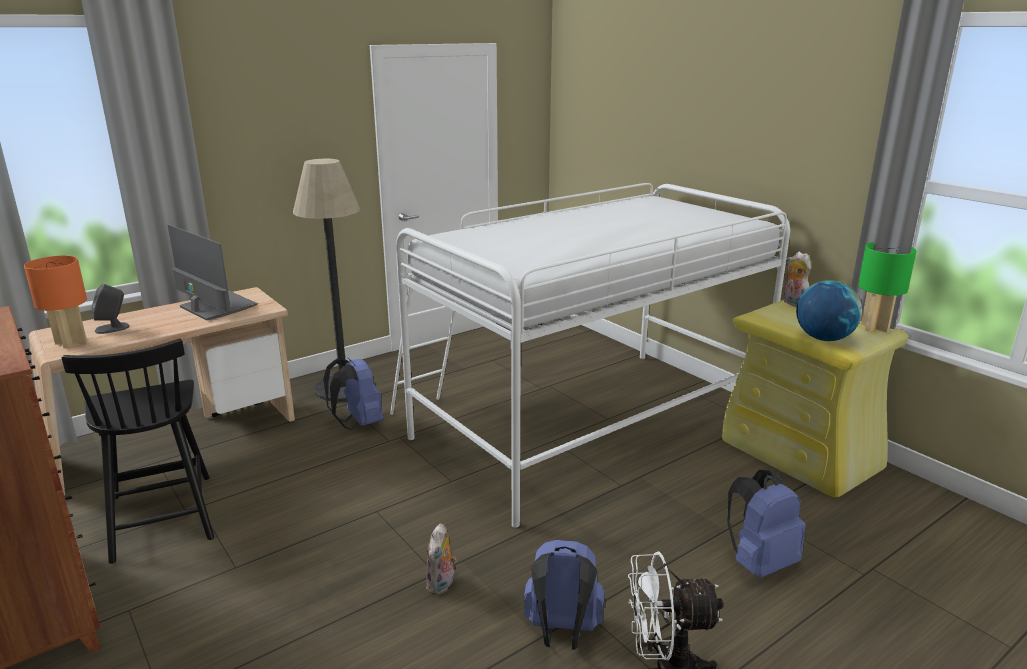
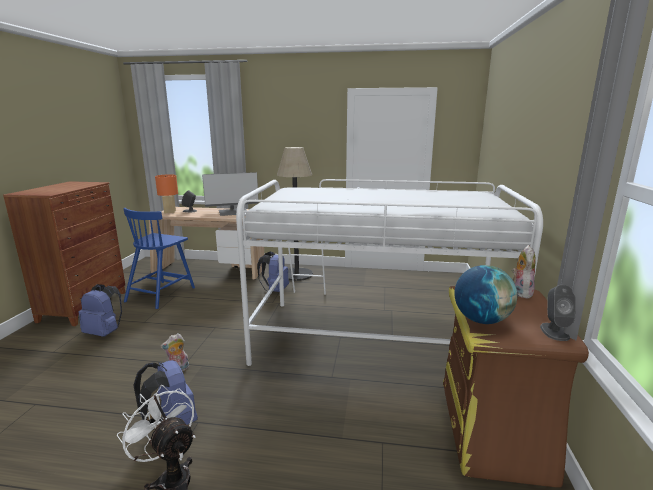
camera: 45 degrees right, 5 degrees down
black chair [62,338,214,564] -> blue chair [123,208,195,309]
monitor [168,224,258,321] -> monitor turned 75 degrees clockwise [202,172,259,216]
yellow nightstand [722,300,909,498] -> brown nightstand [443,286,589,487]
blue backpack [727,470,806,578] -> blue backpack moved to [78,284,122,337]
green table lamp [858,242,916,333] -> grey speaker [540,285,575,341]

